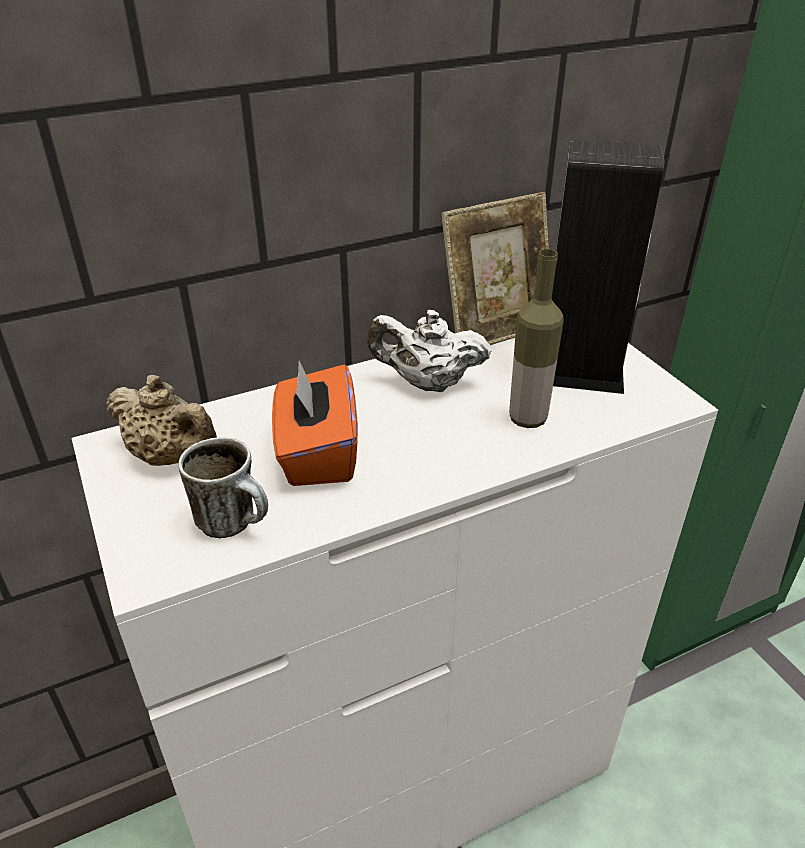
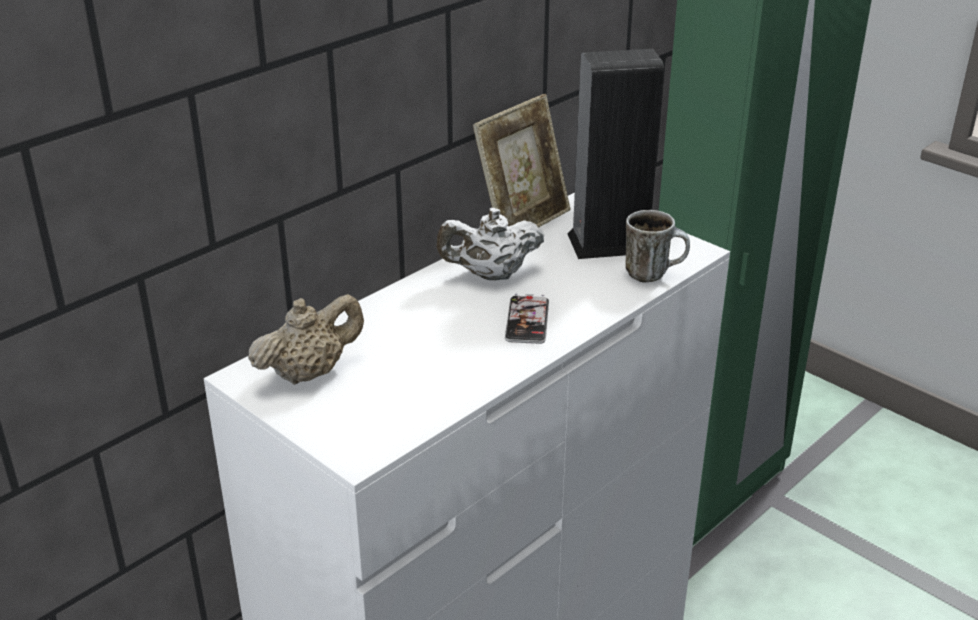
camera: 20 degrees left, 5 degrees down
beige teapot [106,375,217,466] -> beige teapot turned 45 degrees counterclockwise [248,294,364,385]
mug [178,437,268,538] -> mug moved to [625,210,690,283]
orange tissue box [272,361,358,486] -> none
bottle [509,249,564,428] -> none
none -> phone [505,294,549,344]

